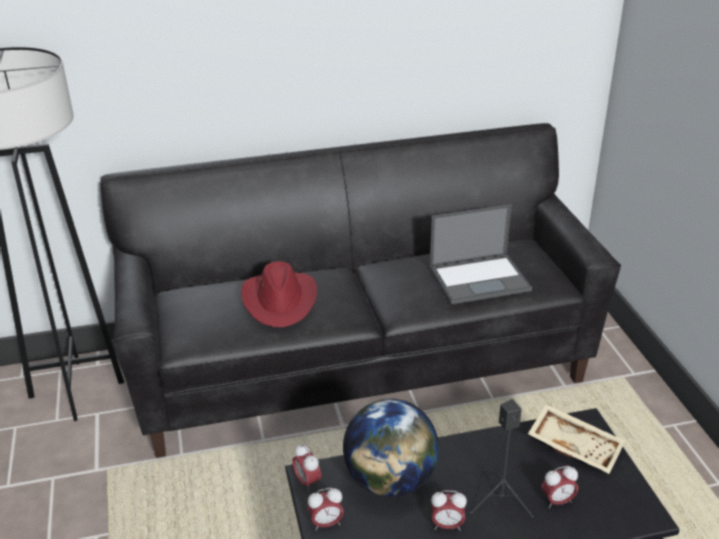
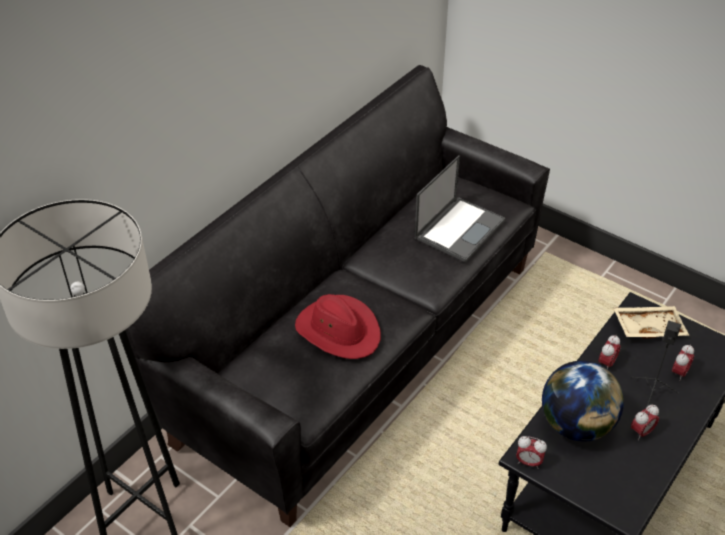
camera: 40 degrees left, 10 degrees up
alarm clock [308,488,344,531] -> alarm clock moved to [598,335,621,369]

